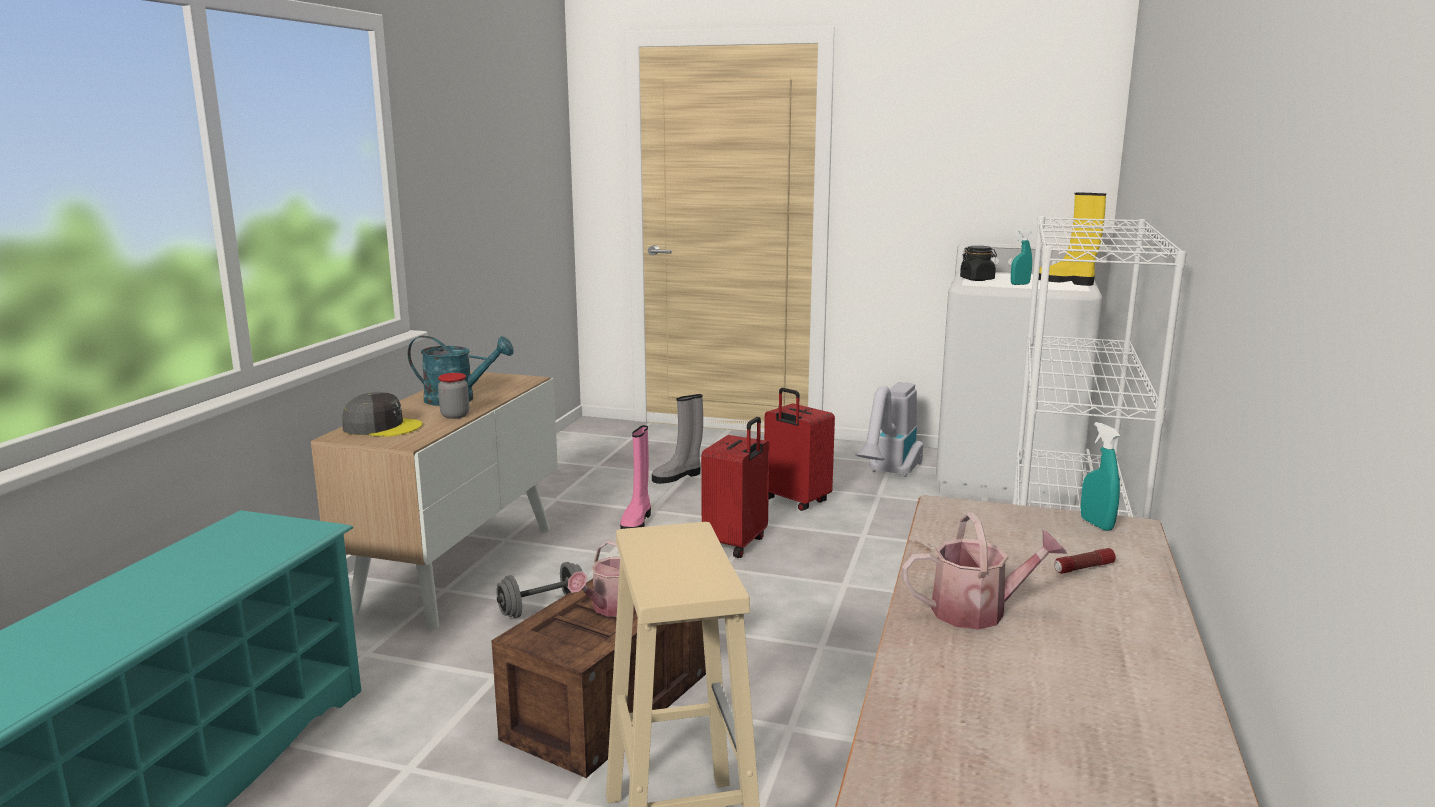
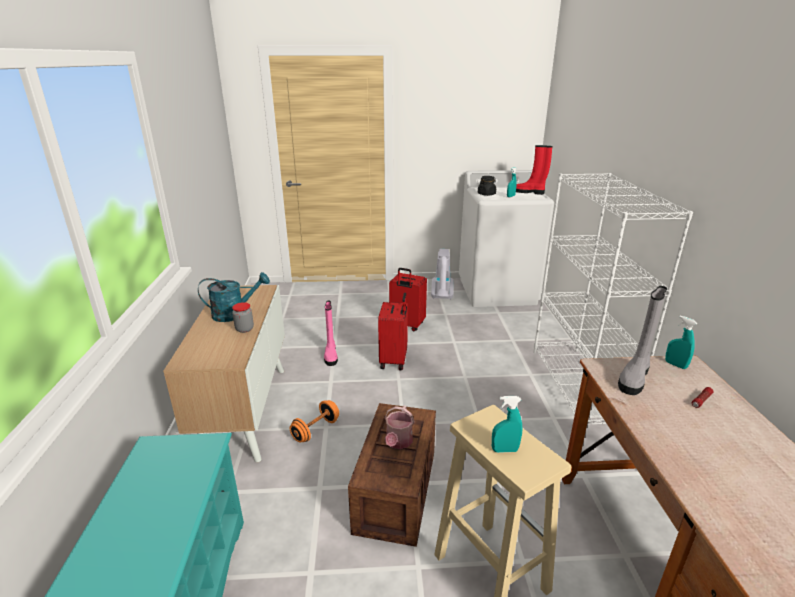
camera: 20 degrees left, 10 degrees up
grey cap [342,392,423,437] -> none
grey dumbbell [496,562,582,618] -> orange dumbbell [290,400,339,443]
grey boot [652,394,703,484] -> grey boot moved to [618,286,667,395]
watering can [902,512,1067,629] -> none
yellow boot [1039,193,1106,286] -> red boot [516,145,552,195]
none -> turquoise spray bottle [492,396,522,453]

